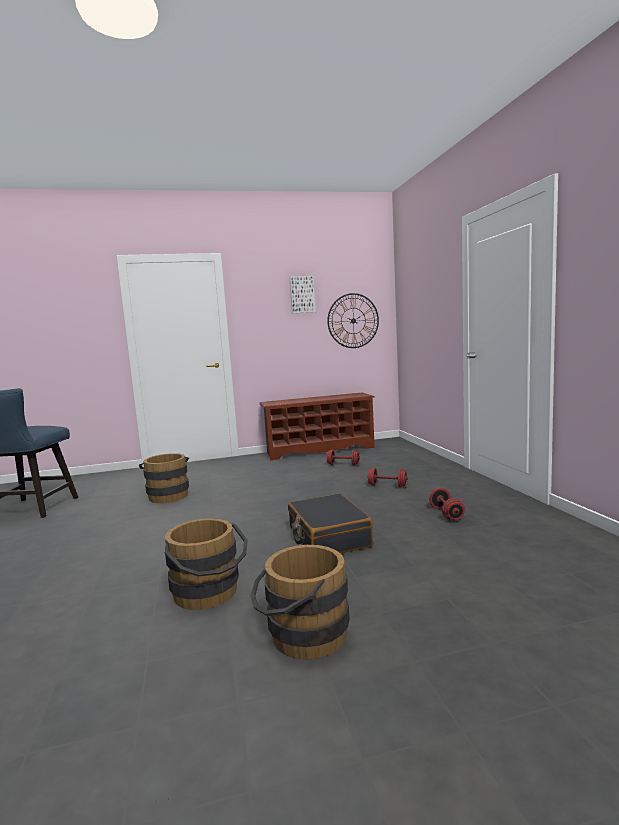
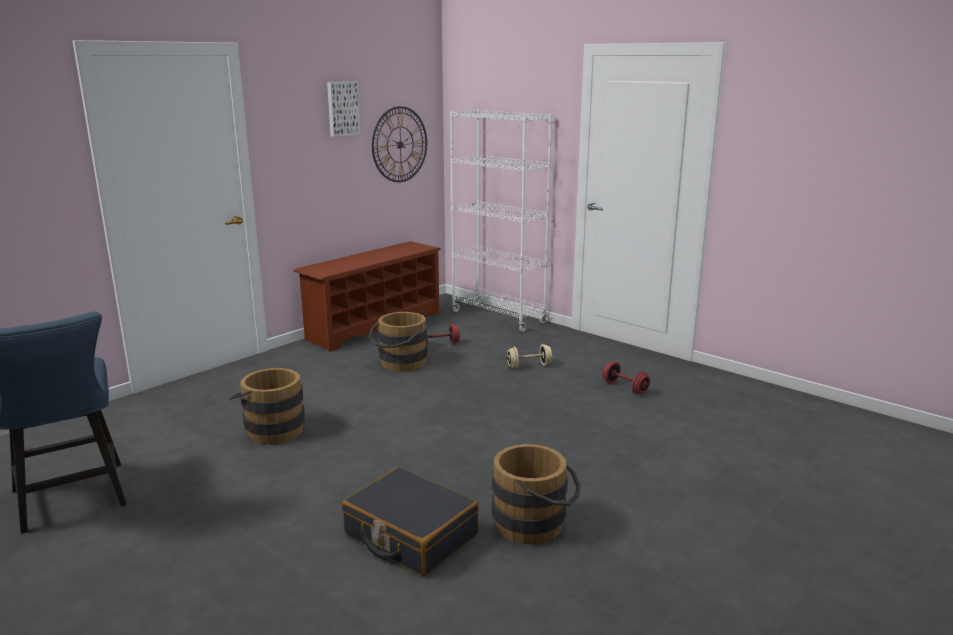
camera: 35 degrees left, 10 degrees up
brown bucket [251,545,350,660] -> brown bucket moved to [369,312,428,372]
black suitcase [288,493,373,553] -> black suitcase moved to [341,467,479,576]
red dumbbell [368,468,408,488] -> beige dumbbell [507,344,552,368]
none -> white bookcase [450,109,553,332]

